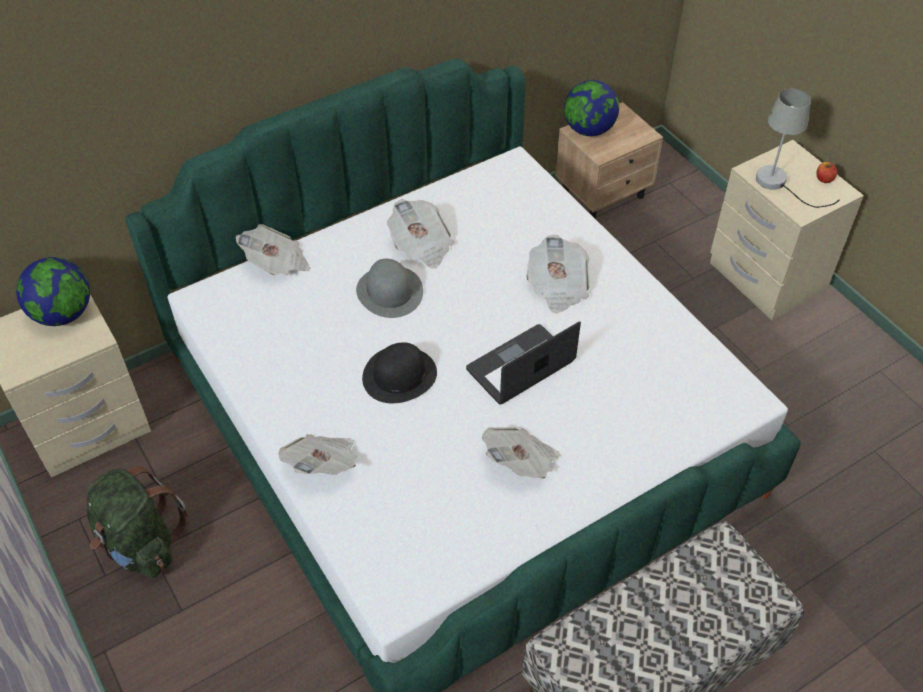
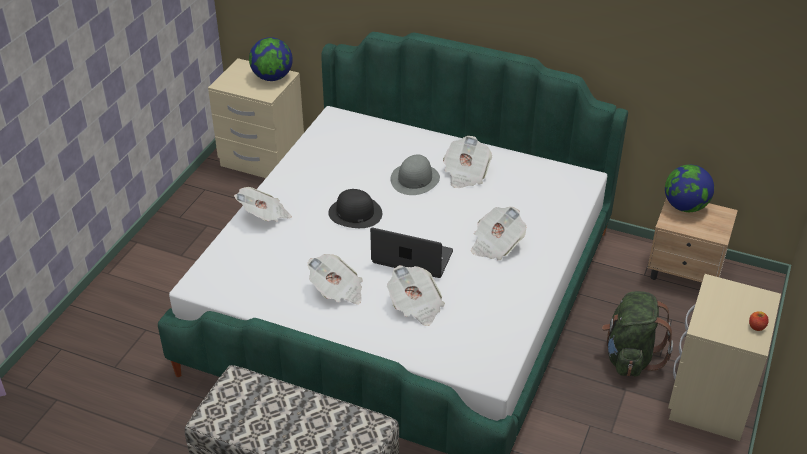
camera: 55 degrees right, 10 degrees down
green backpack [87,466,187,578] -> green backpack moved to [602,291,673,377]
newspaper [236,224,310,275] -> newspaper moved to [387,265,445,326]
grey table lamp [756,89,839,208] -> none

